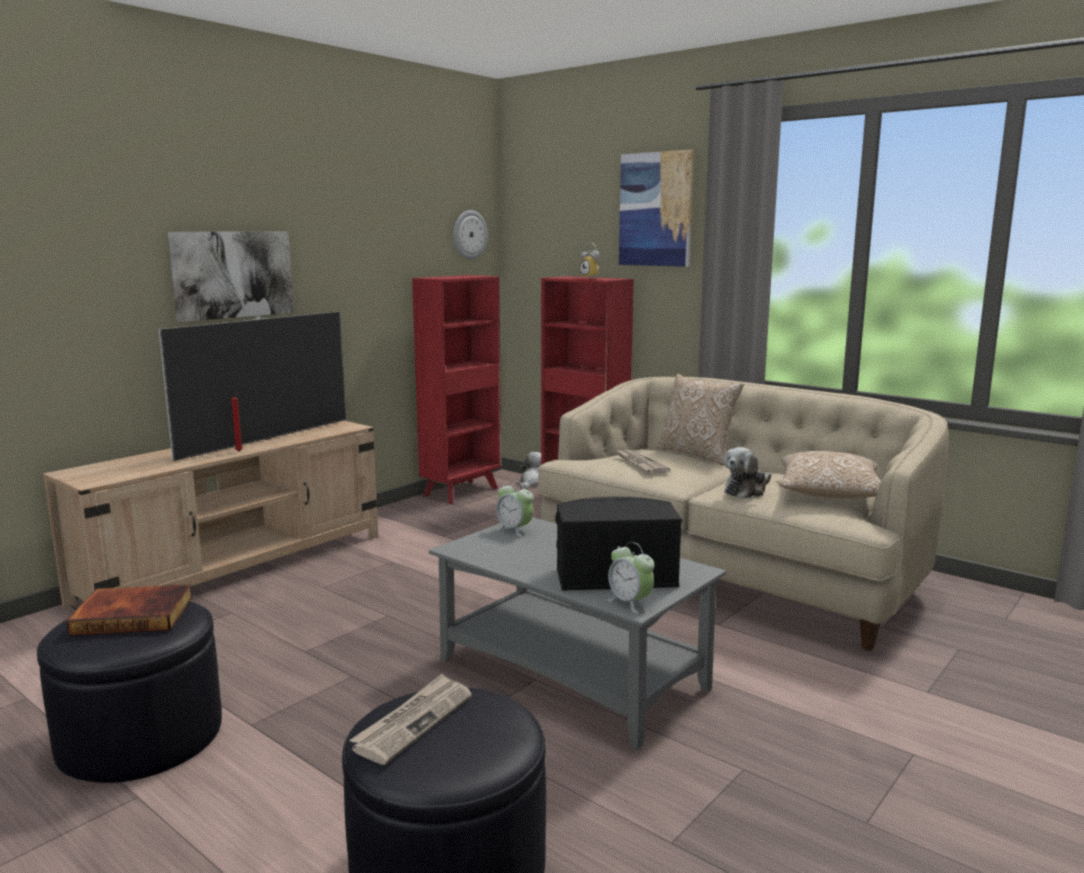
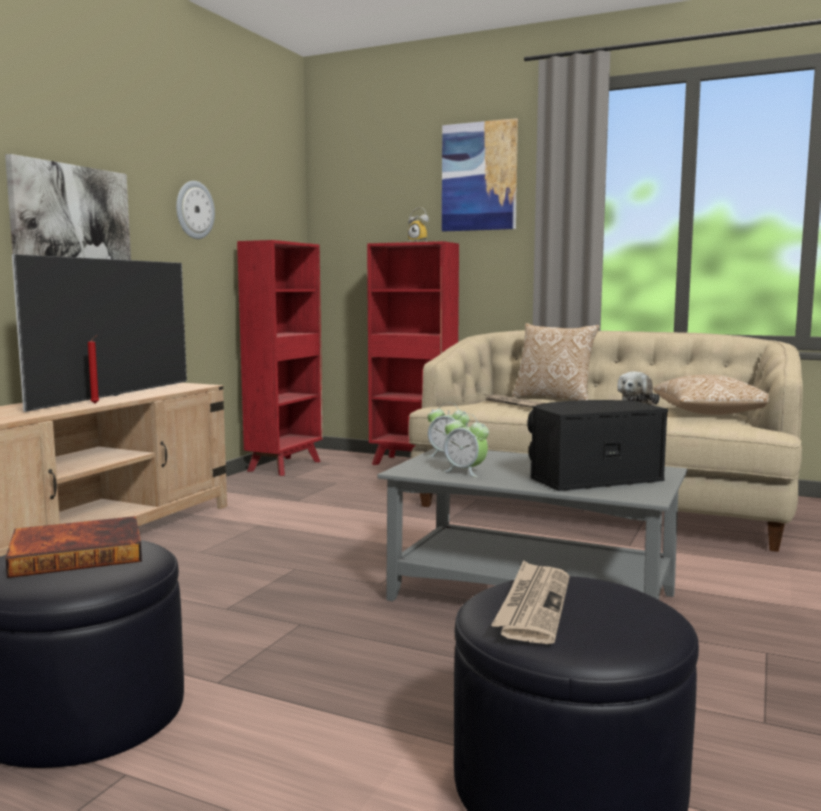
camera: 15 degrees left, 5 degrees down
wall clock [454,210,488,259] -> wall clock moved to [176,181,215,239]
plush toy [520,452,541,489] -> none
alarm clock [607,542,655,614] -> alarm clock moved to [443,414,489,477]

